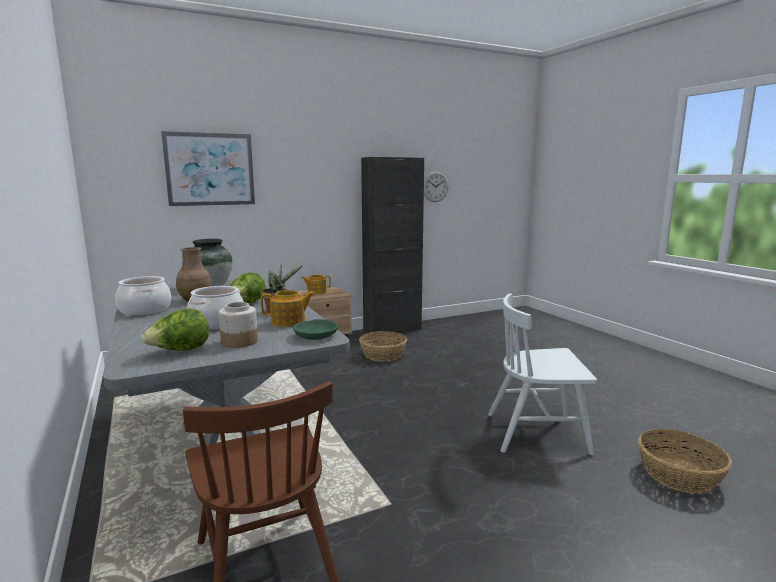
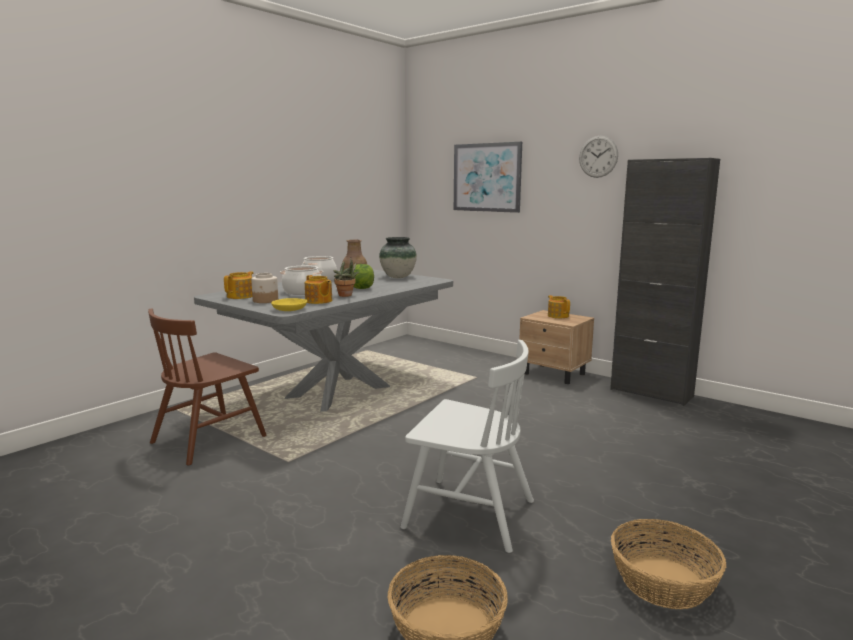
camera: 65 degrees right, 0 degrees up
lettuce [141,309,209,351] -> teapot [224,271,254,299]
green bowl [293,319,338,340] -> yellow bowl [271,298,307,311]
basket [359,331,407,362] -> basket moved to [611,519,726,609]
wall clock [424,171,449,202] -> wall clock moved to [579,136,618,178]
white chair [488,293,597,455] -> white chair turned 135 degrees clockwise [401,340,534,553]

